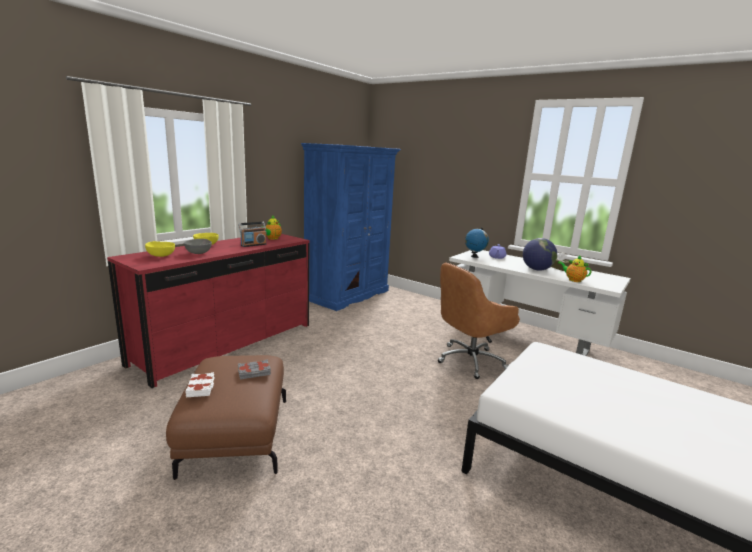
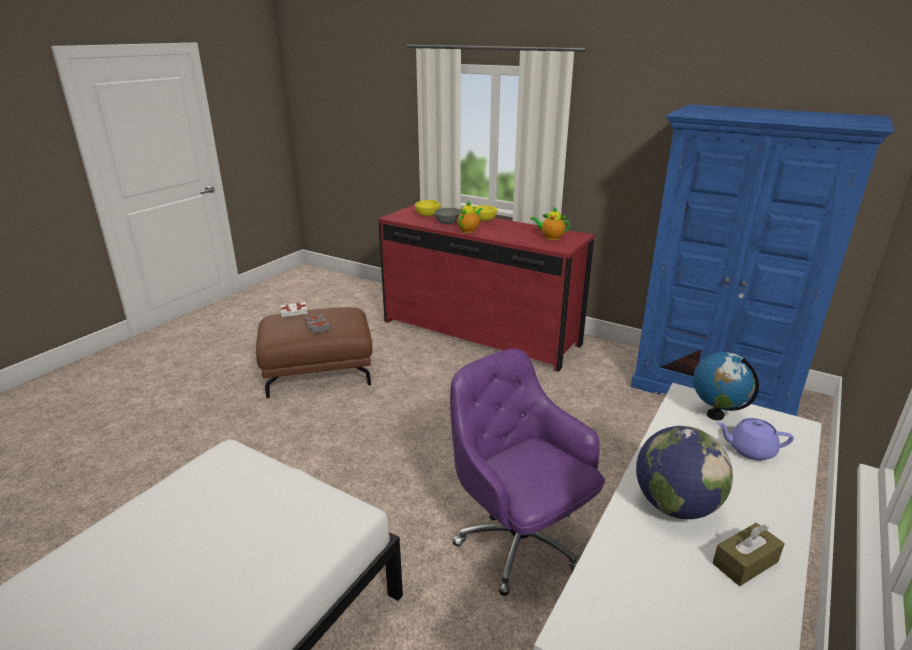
camera: 85 degrees right, 10 degrees up
radio [238,222,267,247] -> none
brown office chair [438,263,520,379] -> purple office chair [450,349,605,596]
teapot [558,255,591,282] -> teapot moved to [457,201,483,233]

